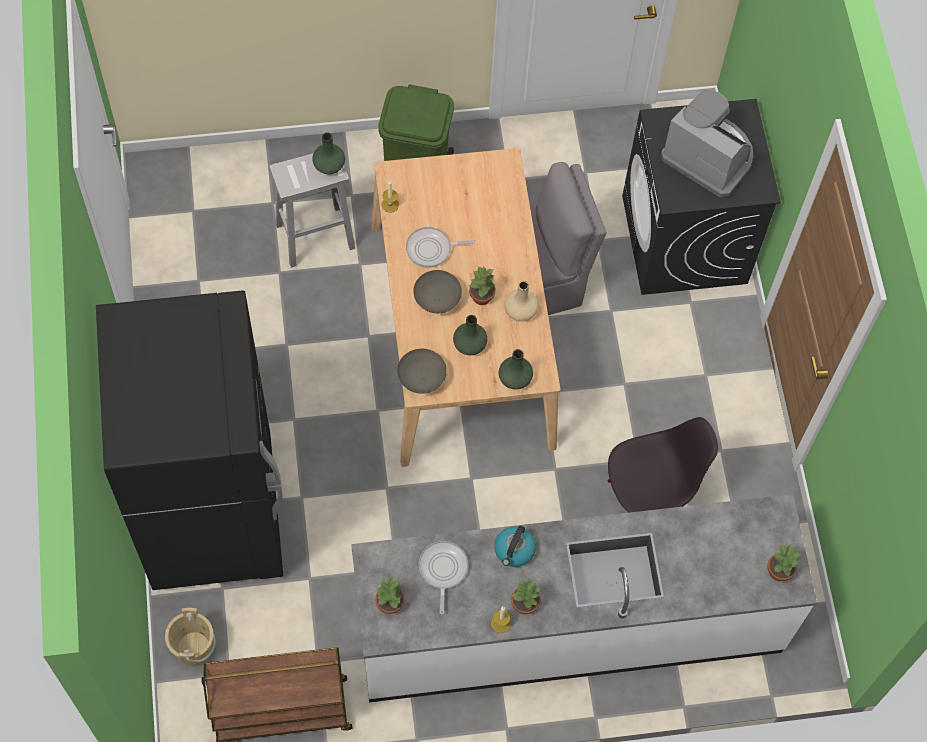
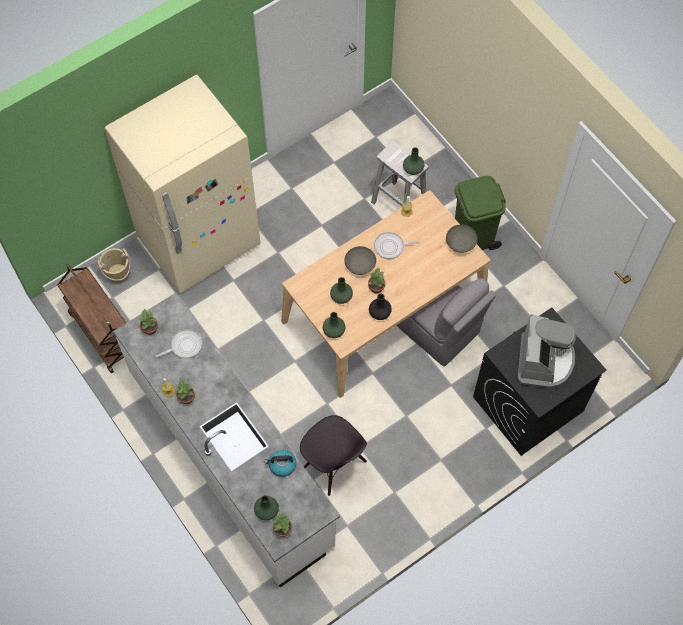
camera: 65 degrees right, 0 degrees up
black fridge [96,290,283,590] -> beige fridge [105,75,261,293]
grey bowl [397,349,447,394] -> grey bowl moved to [446,225,478,253]
frying pan [406,227,475,268] -> frying pan turned 60 degrees counterclockwise [374,232,420,259]
kettle [494,525,536,567] -> kettle moved to [264,450,296,477]
beige vase [504,281,538,322] -> black vase [369,294,392,320]
none -> green vase [254,495,279,521]

